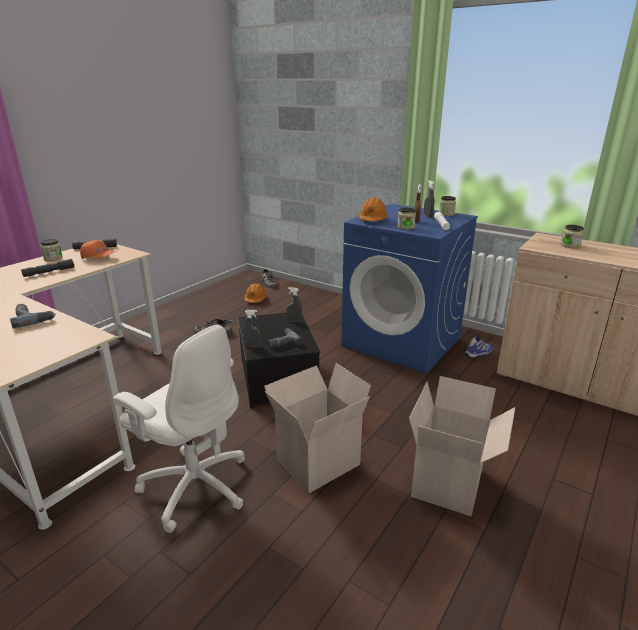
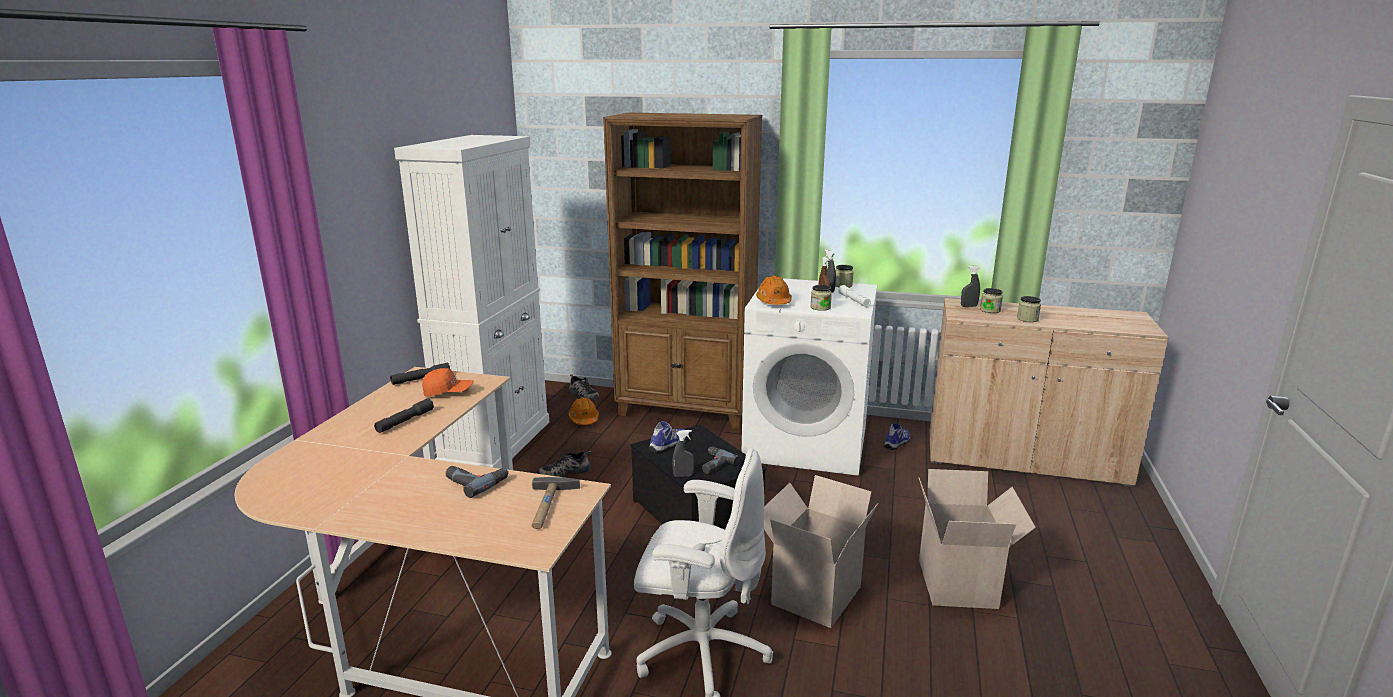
camera: 20 degrees left, 5 degrees down
jar [41,239,63,261] -> jar moved to [1017,296,1041,322]
grey spray bottle [286,287,302,322] -> grey spray bottle moved to [961,265,980,307]
blue washing machine [341,204,478,374] -> white washing machine [742,278,877,476]
none -> white cabinet [394,135,549,469]
none -> hammer [531,477,580,529]
none -> brown bookcase [603,113,762,430]
none -> shoe [649,421,687,453]

